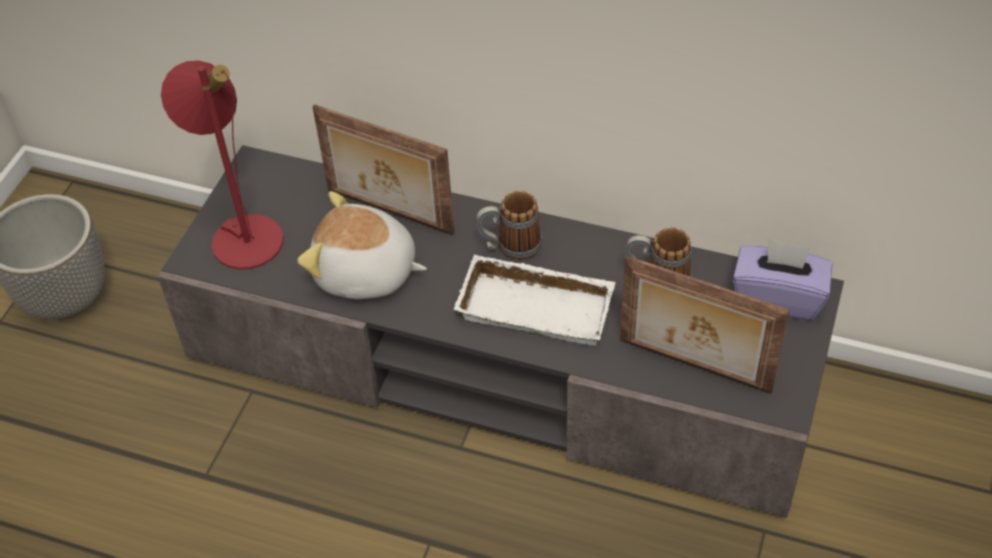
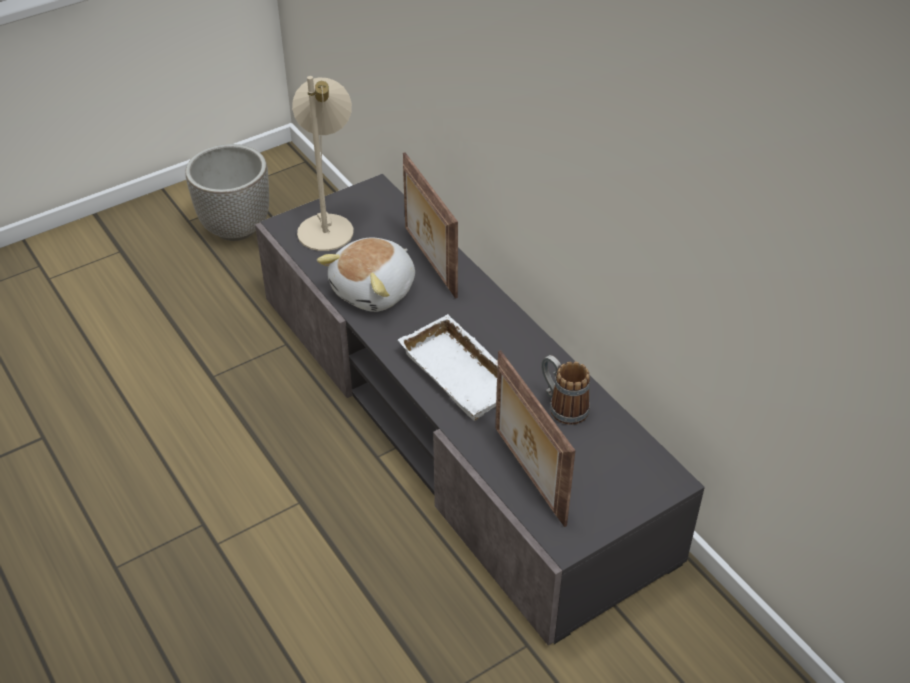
camera: 35 degrees right, 5 degrees down
red table lamp [161,61,284,269] -> beige table lamp [292,76,354,251]
plush toy [297,191,427,299] -> plush toy turned 105 degrees counterclockwise [317,237,415,312]
mug [476,191,542,260] -> none
purple tissue box [733,239,832,320] -> none

